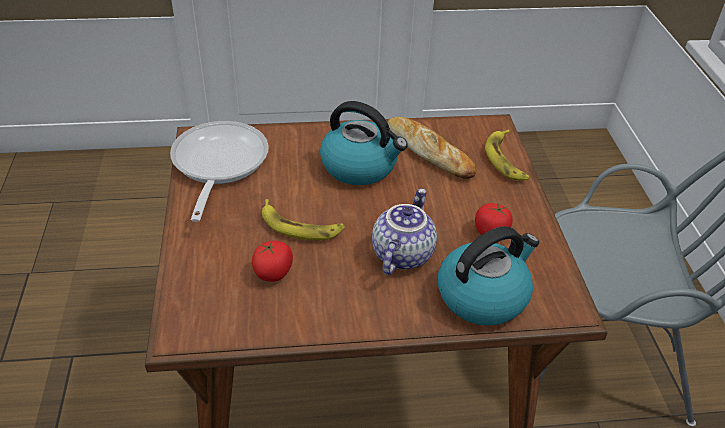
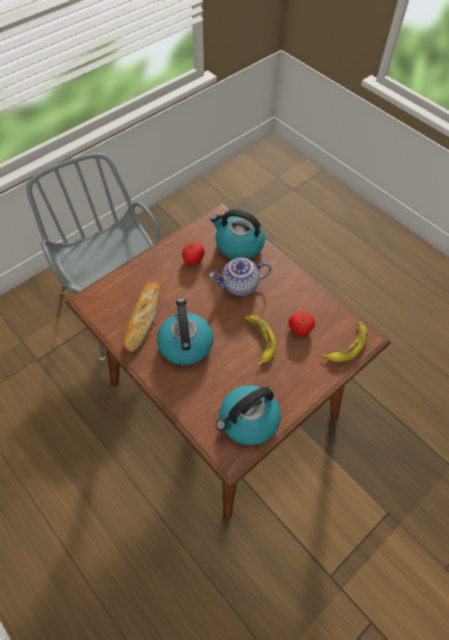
camera: 125 degrees left, 15 degrees up
frying pan [170,121,269,222] -> kettle [216,385,281,445]
banana [485,130,529,180] -> banana moved to [321,322,368,362]

